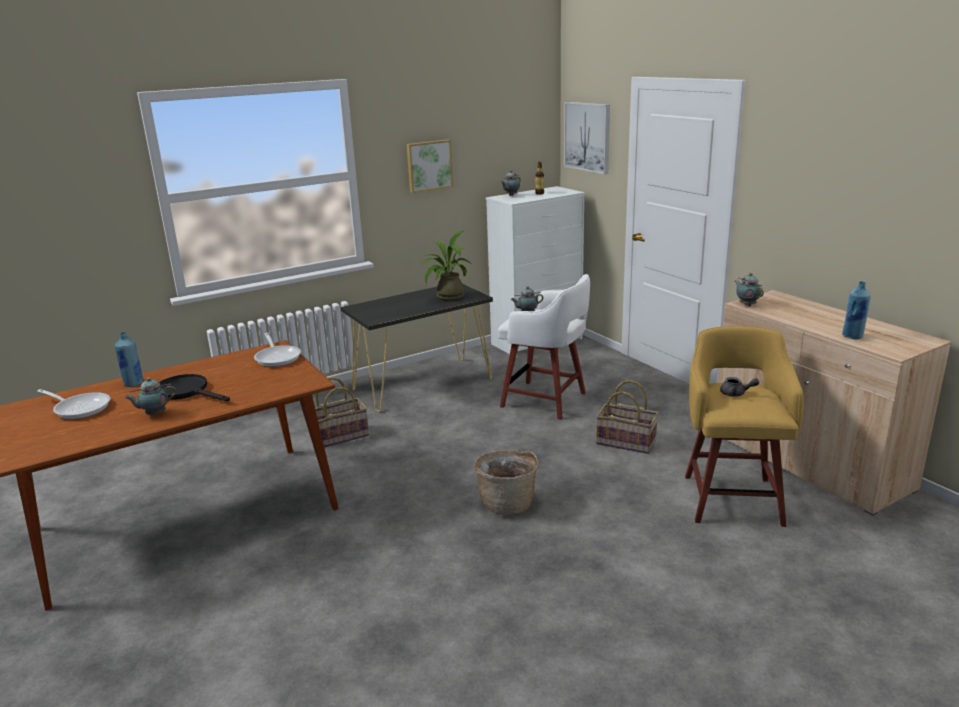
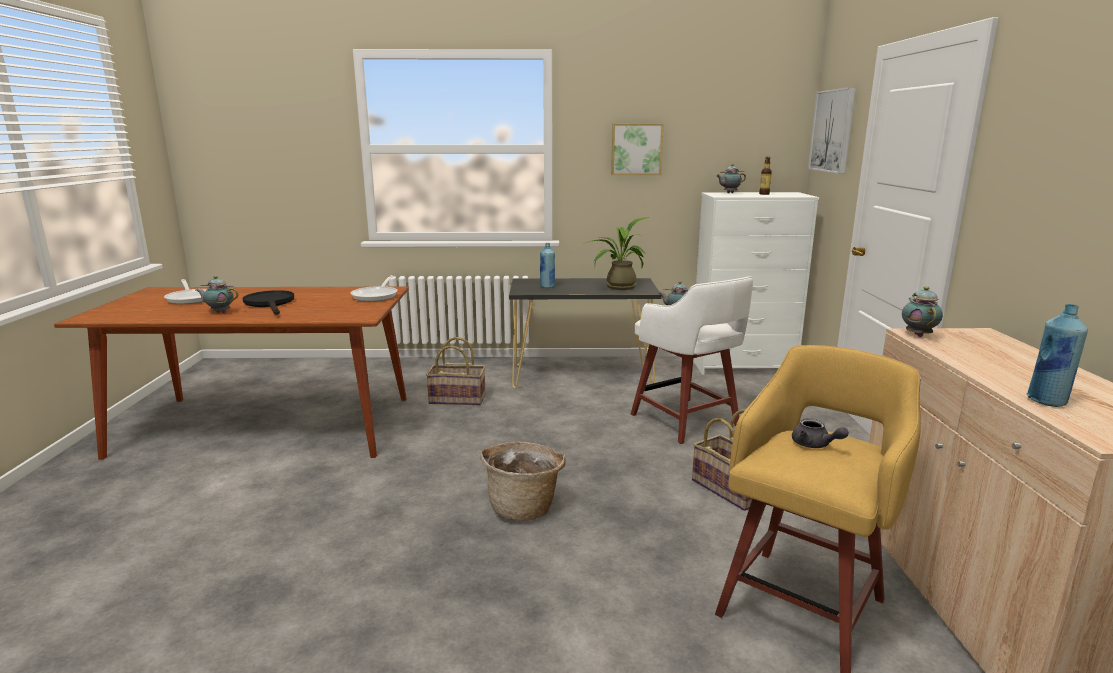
camera: 30 degrees right, 5 degrees down
blue bottle [115,332,143,387] -> blue bottle moved to [540,243,555,288]

